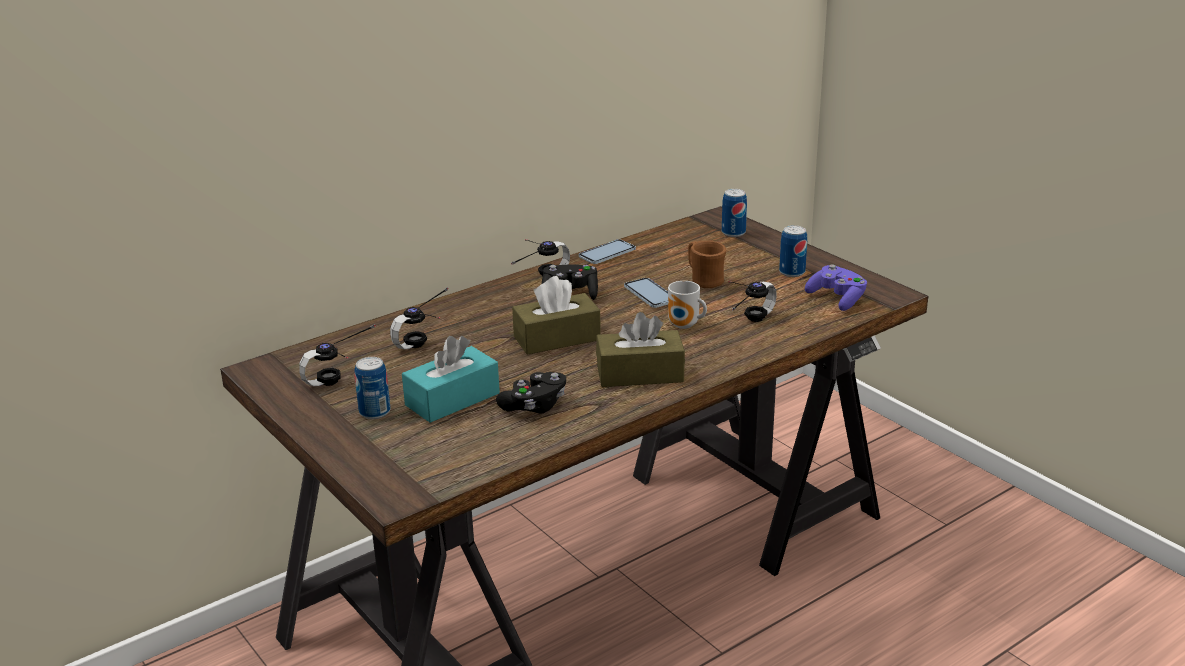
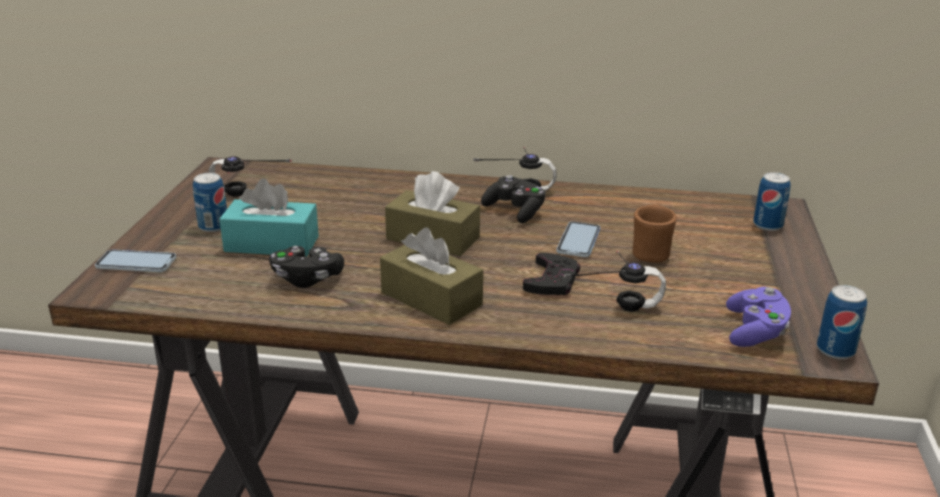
camera: 45 degrees right, 0 degrees up
headphones [390,287,448,349] -> none
phone [579,239,636,264] -> phone moved to [95,249,176,272]
mug [668,281,707,329] -> black game controller [523,253,580,295]
can [779,225,807,277] -> can moved to [817,285,867,360]

